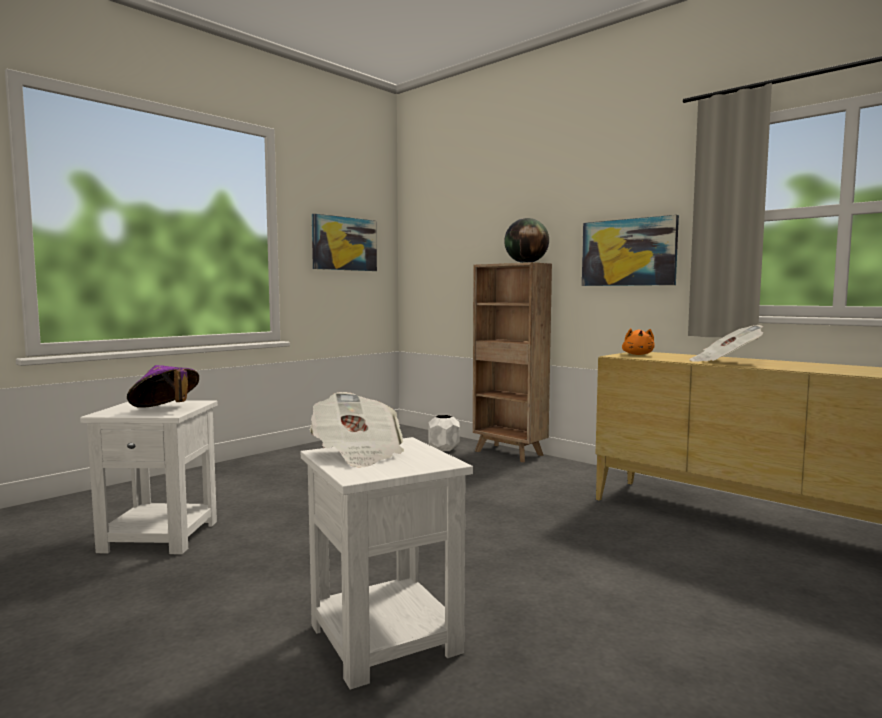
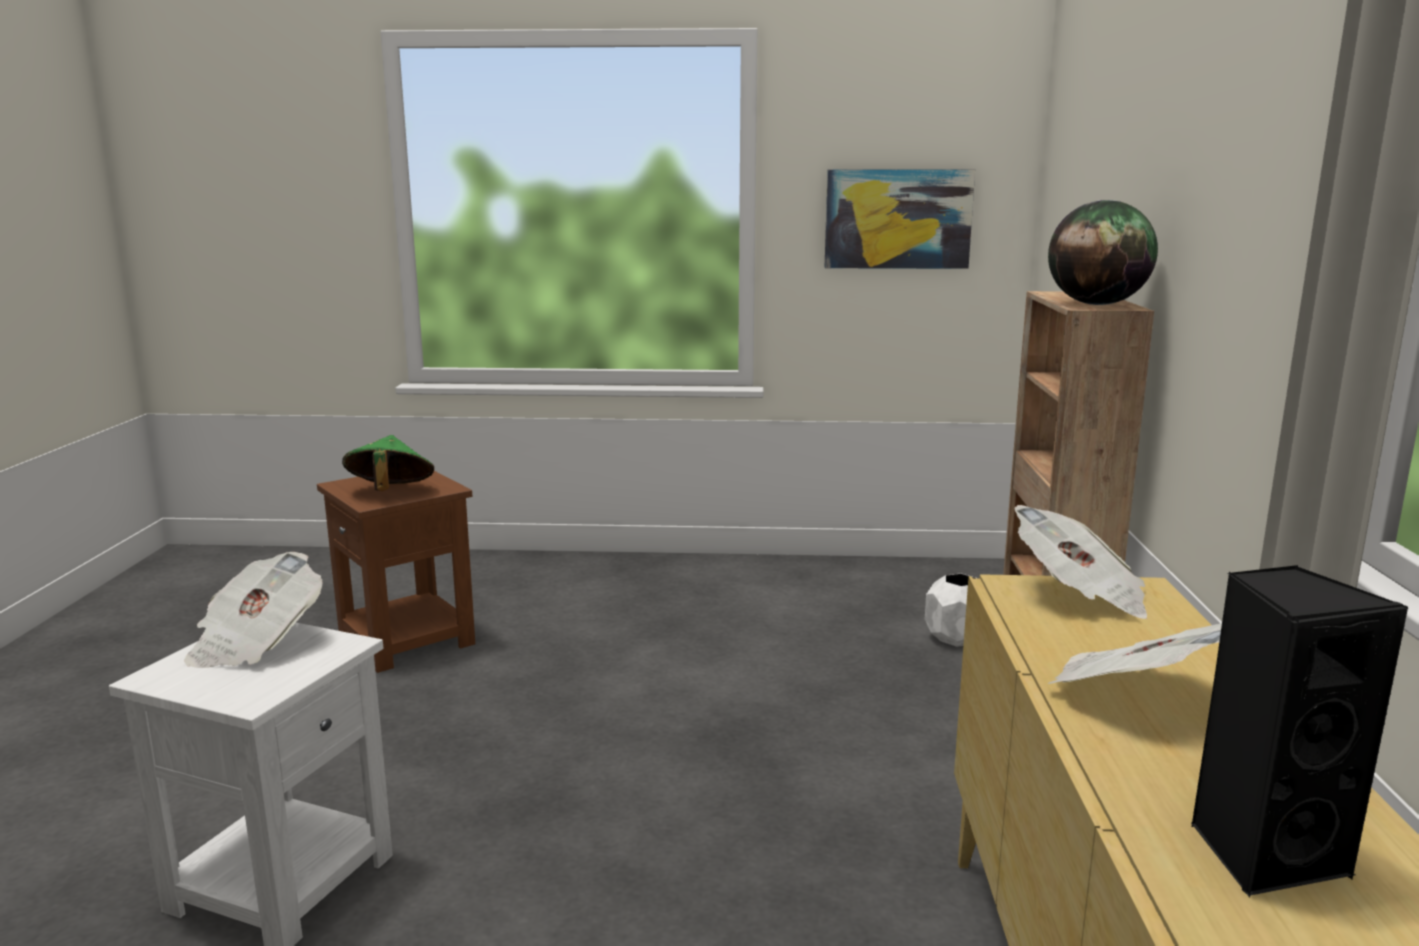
camera: 50 degrees right, 10 degrees up
white side table [80,400,218,554] -> brown side table [317,471,475,673]
purple hat [127,365,199,408] -> green hat [342,435,434,491]
picture [582,215,679,286] -> none
orange plush toy [622,328,655,355] -> newspaper [1014,505,1147,619]
none -> black speaker [1191,565,1408,897]

